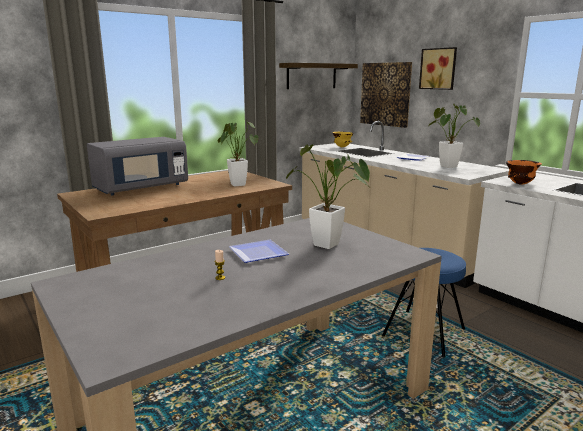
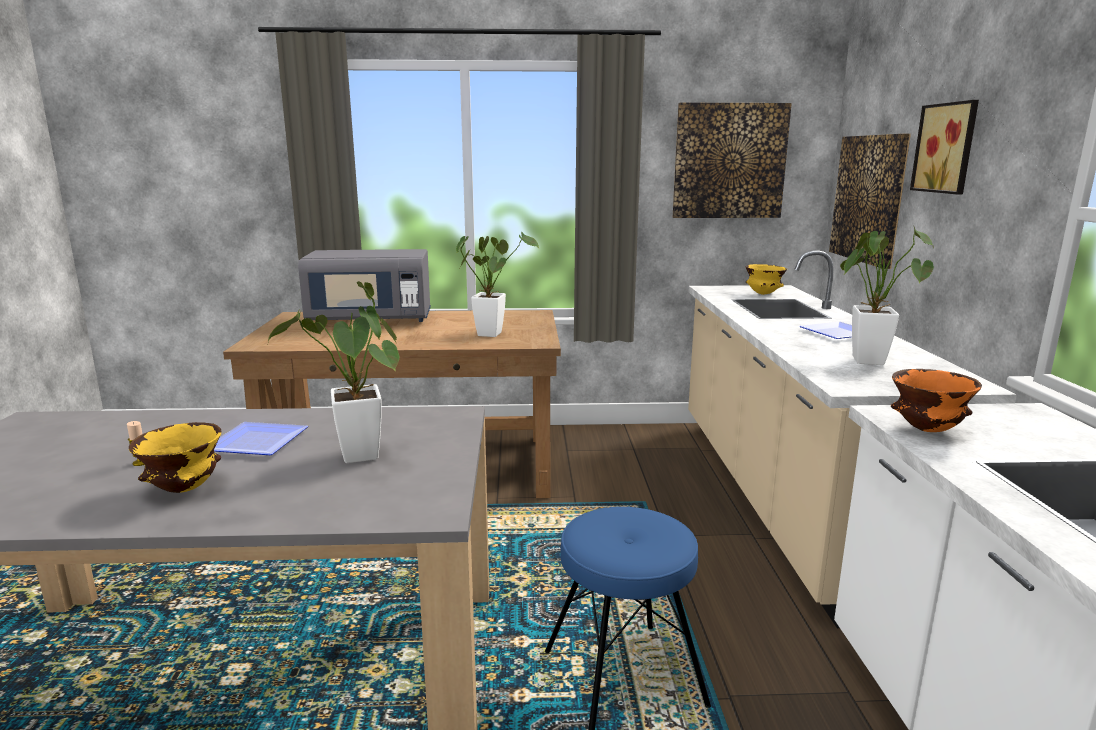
camera: 35 degrees right, 0 degrees up
shelf [279,63,358,89] -> picture [673,103,792,218]
none -> yellow bowl [129,422,221,493]

